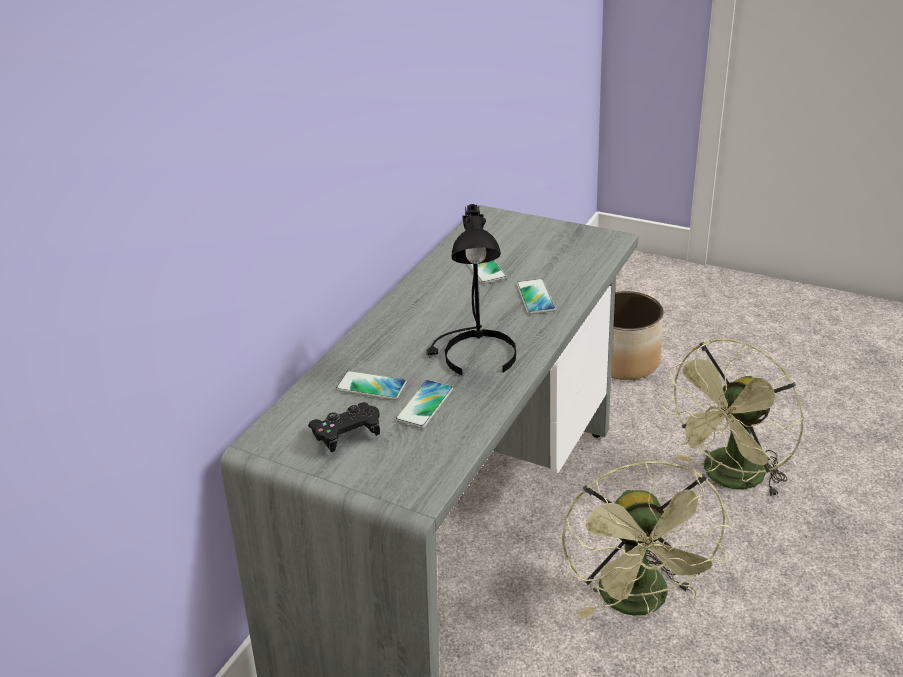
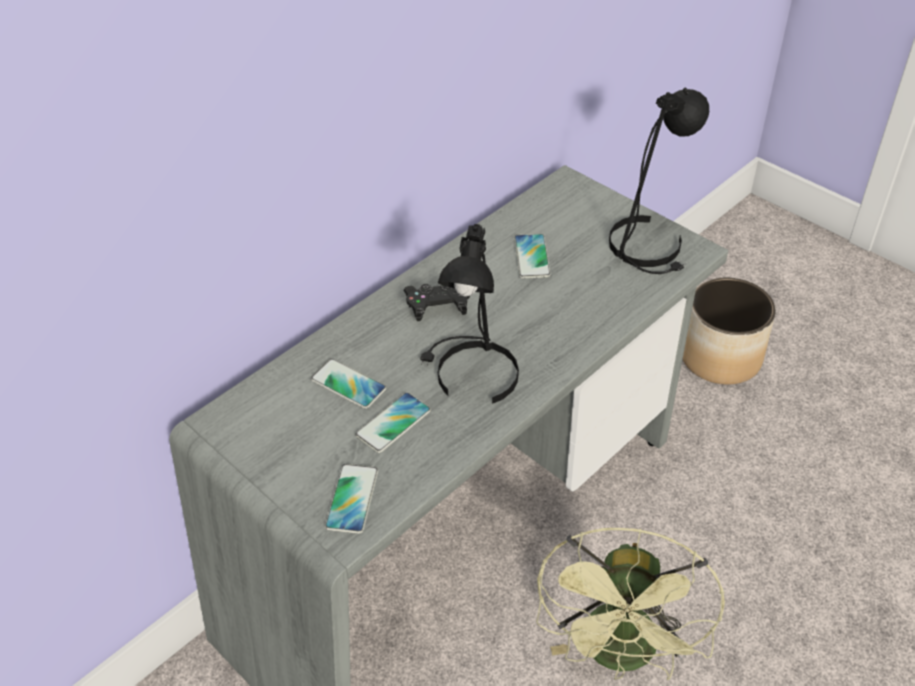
camera: 15 degrees right, 10 degrees up
black game controller [308,402,380,452] -> black game controller moved to [403,284,470,321]
phone [517,279,556,314] -> phone moved to [325,464,378,534]
green fan [661,339,804,498] -> none
none -> black table lamp [609,88,709,274]

